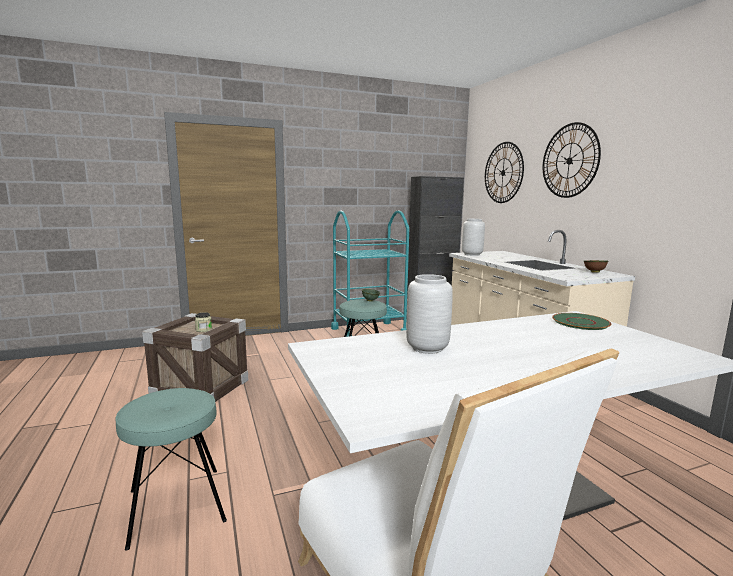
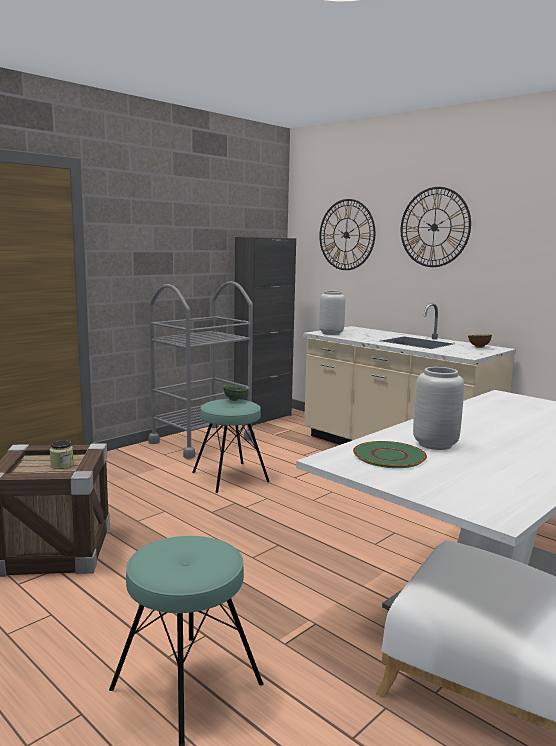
camera: 25 degrees left, 0 degrees up
turquoise cart [331,210,409,337] -> grey cart [149,281,255,459]
green plate [552,313,612,330] -> green plate moved to [353,441,427,468]

